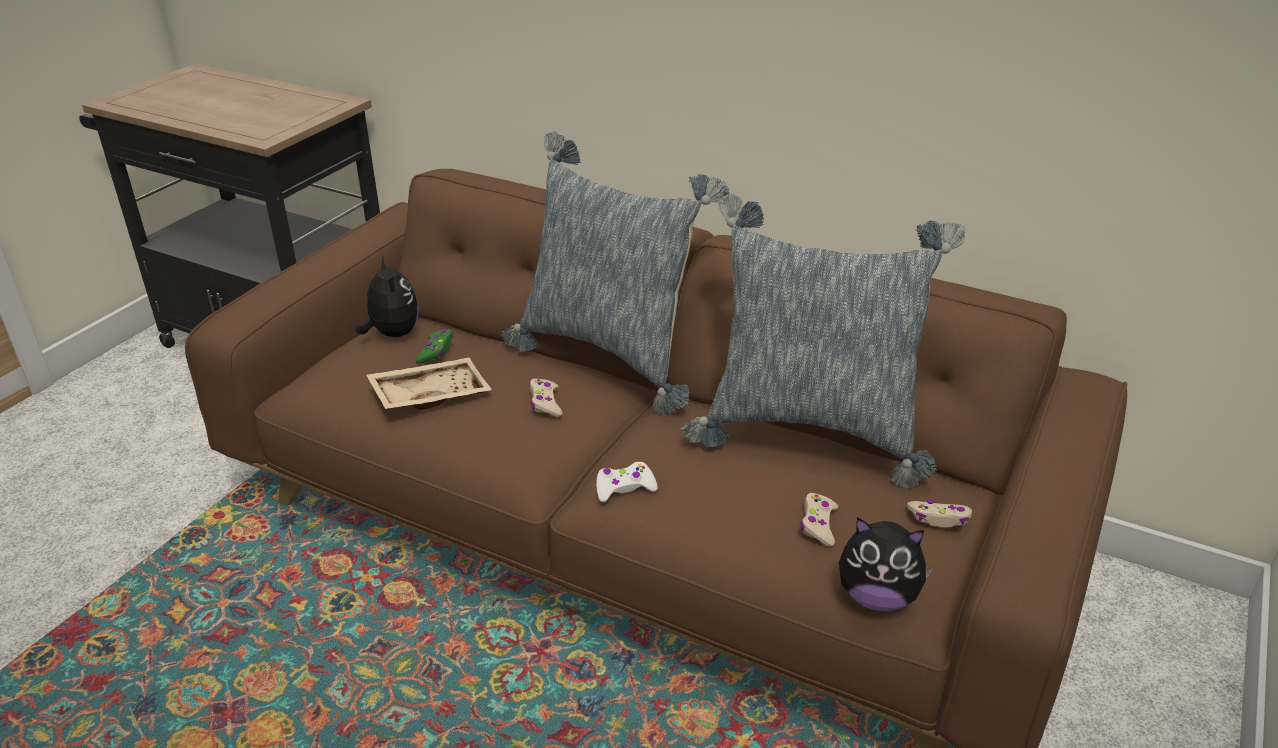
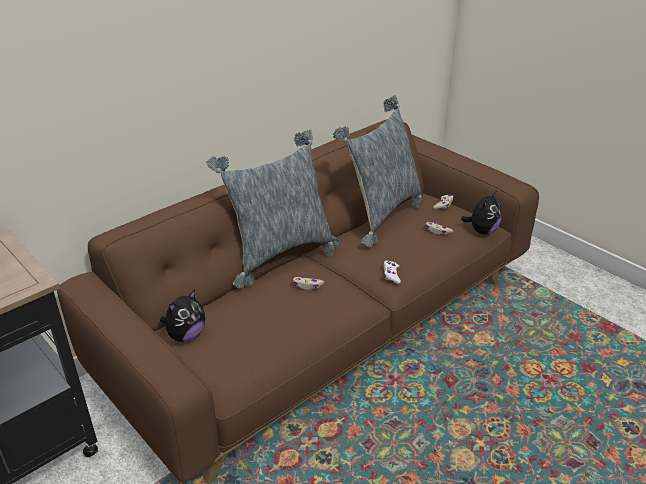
camera: 70 degrees left, 0 degrees up
plush toy [356,256,419,337] -> plush toy turned 135 degrees clockwise [160,289,205,342]
beige tray [366,358,492,410] -> none
green game controller [415,329,453,364] -> none

